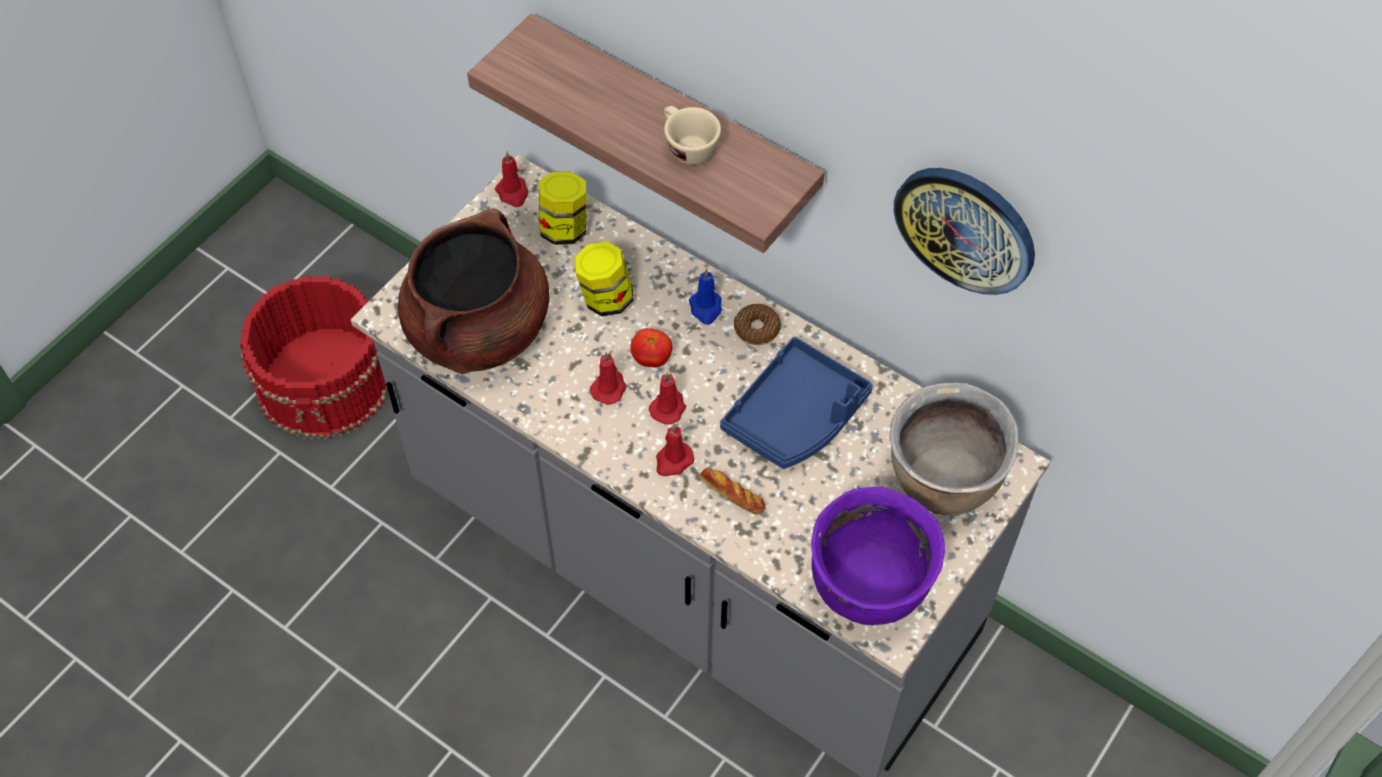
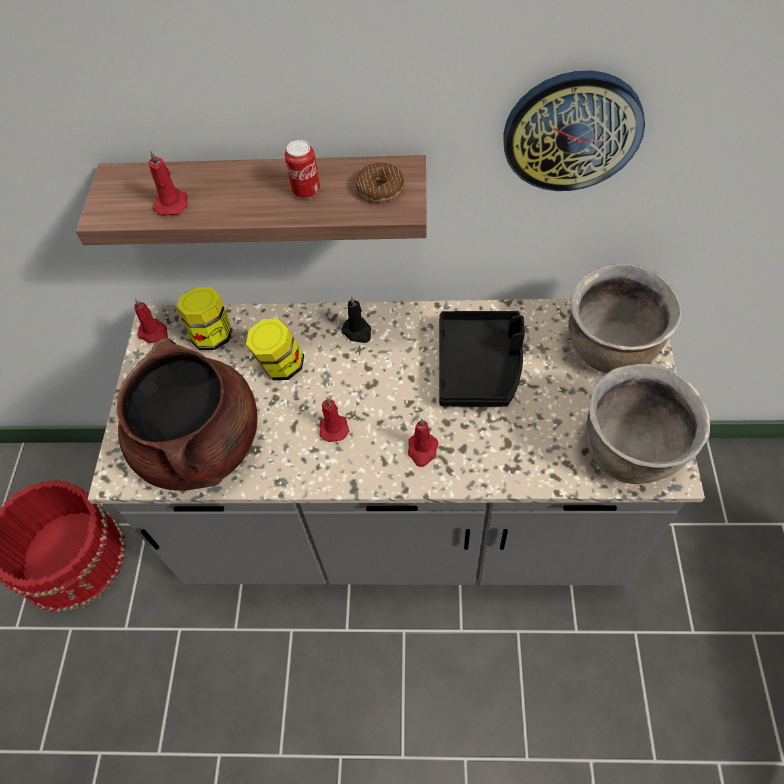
camera: 30 degrees left, 0 degrees up
tomato [630,328,672,367] -> none
red candle [649,372,686,425] -> red candle moved to [148,150,188,216]
beige cup [664,106,721,165] -> can [285,140,320,199]
blue candle [689,268,722,325] -> black candle [342,296,371,343]
bread [700,468,766,515] -> none
blue tray [720,337,873,469] -> black tray [439,311,525,407]
donut [734,304,781,345] -> donut moved to [356,163,404,202]
purple cooking pot [811,487,945,625] -> brown cooking pot [586,364,710,484]

